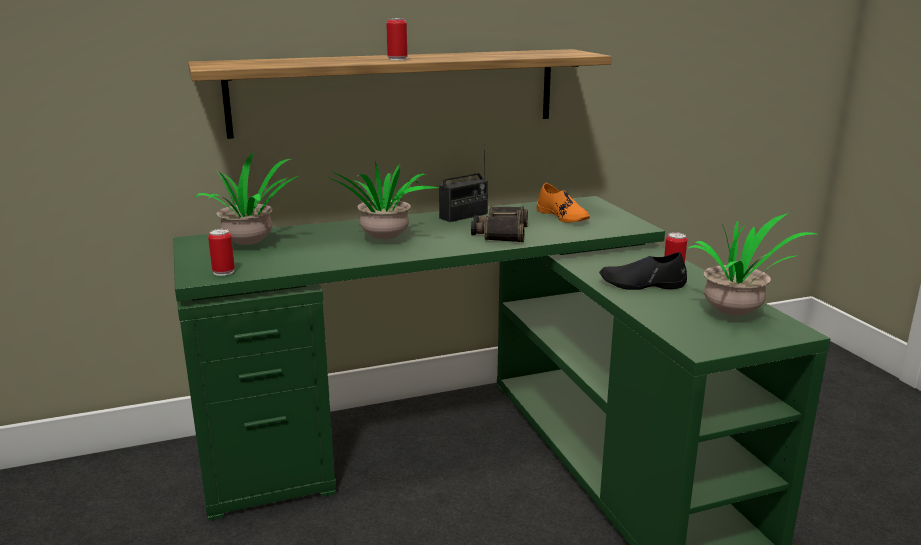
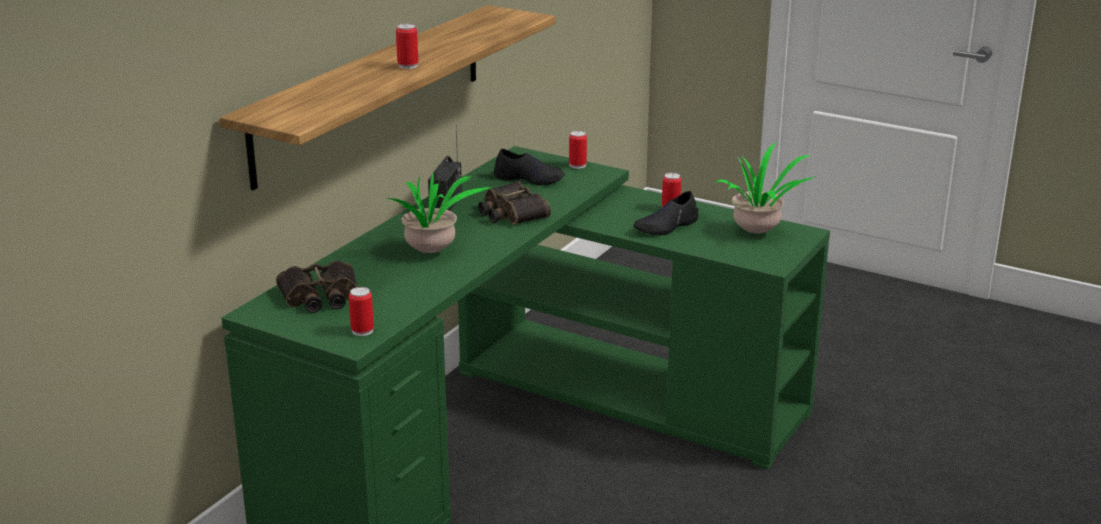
camera: 40 degrees left, 5 degrees up
potted plant [196,151,300,245] -> binoculars [276,260,357,313]
orange shoe [537,183,590,223] -> black shoe [494,149,565,185]
none -> can [569,131,587,169]

